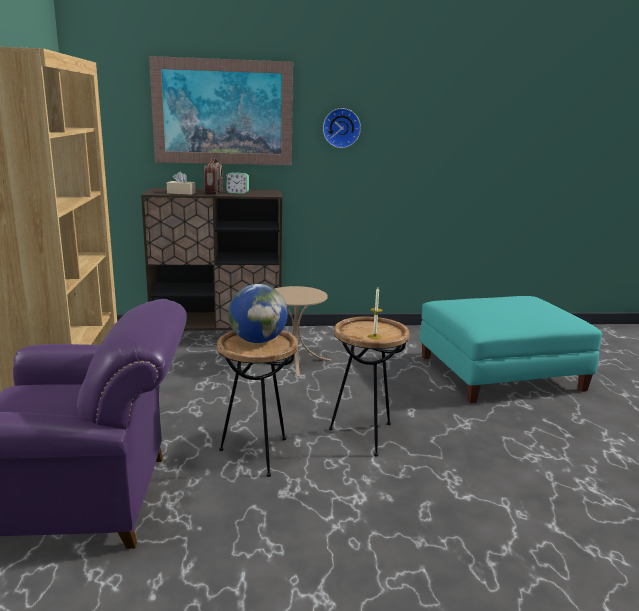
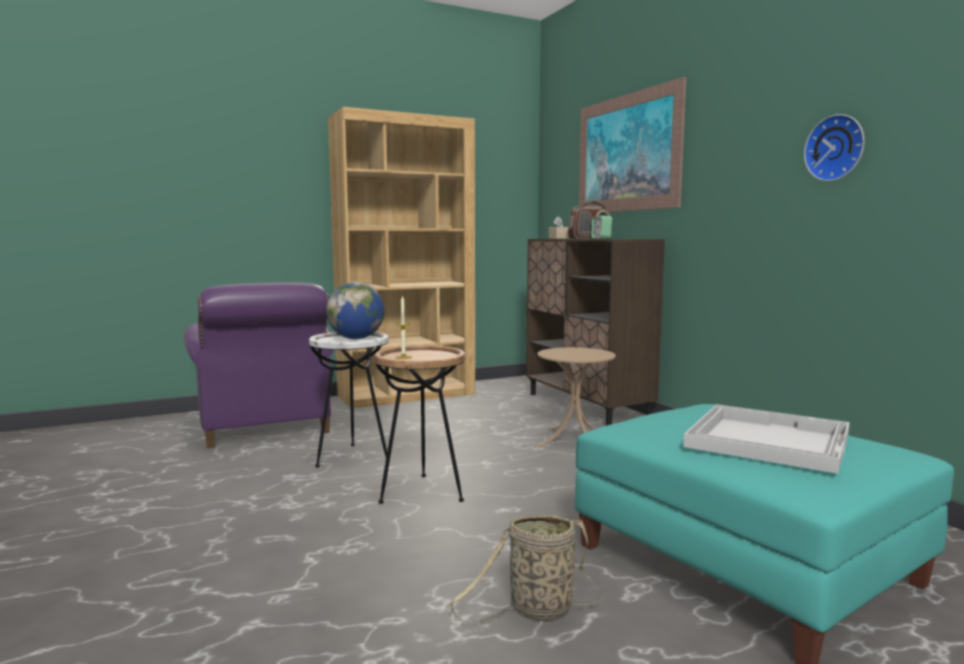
camera: 70 degrees right, 10 degrees down
brown side table [217,330,298,477] -> white side table [309,332,389,467]
wall clock [323,108,361,148] -> wall clock moved to [804,114,865,181]
none -> basket [449,515,603,623]
none -> white tray [683,404,850,474]

